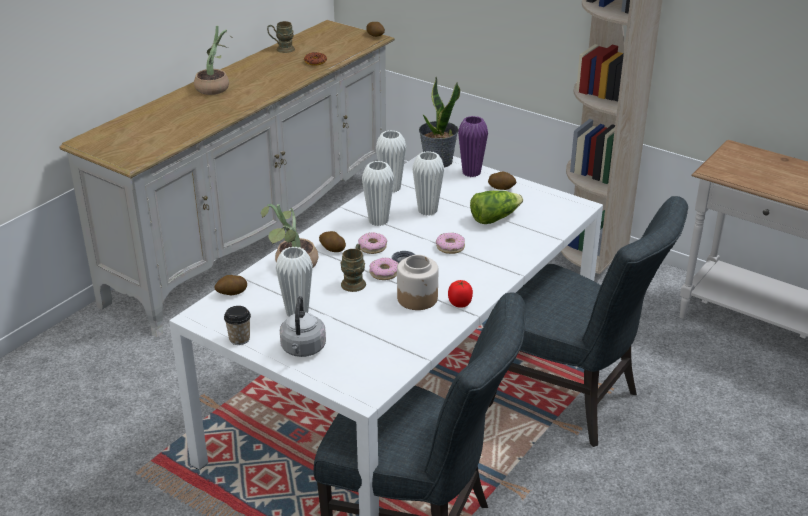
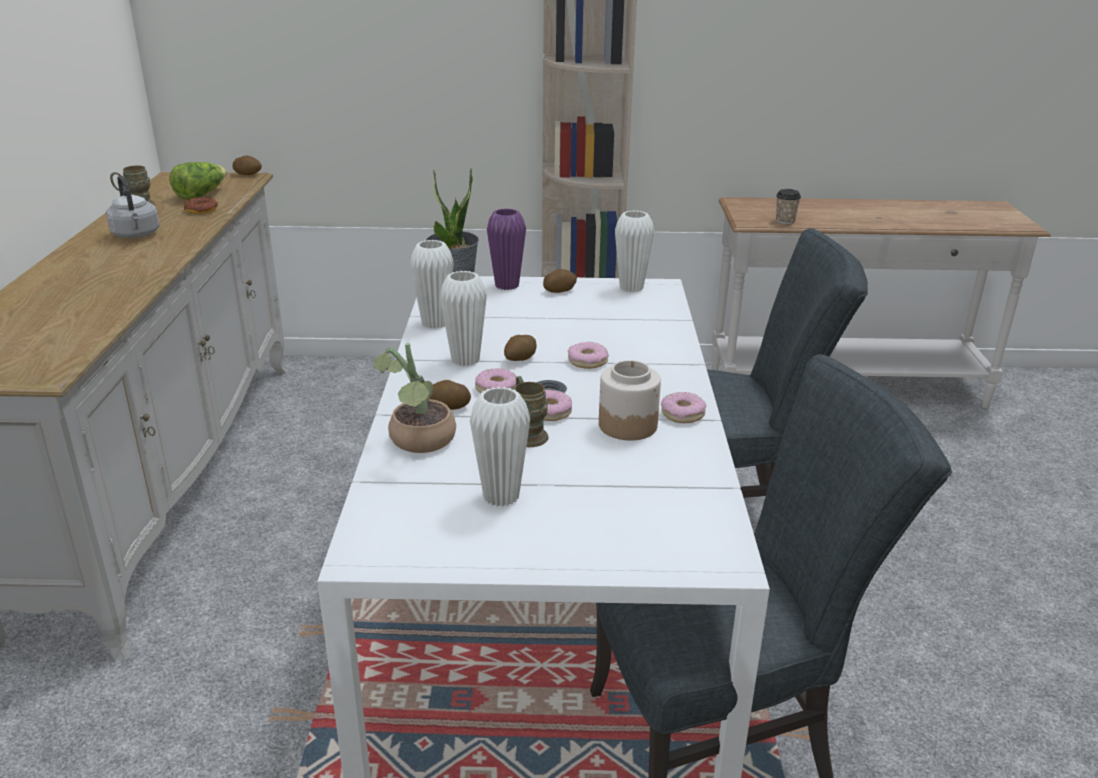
camera: 35 degrees left, 5 degrees down
potted plant [194,26,233,95] -> none
potato [214,275,247,295] -> potato moved to [504,335,536,361]
cup [224,306,251,345] -> cup moved to [776,189,801,224]
grey kettle [280,296,326,357] -> grey kettle moved to [106,175,160,238]
white vase [412,151,444,216] -> white vase moved to [615,210,654,292]
tomato [448,280,473,308] -> donut [661,392,707,423]
lettuce [470,191,523,224] -> lettuce moved to [169,162,227,200]

